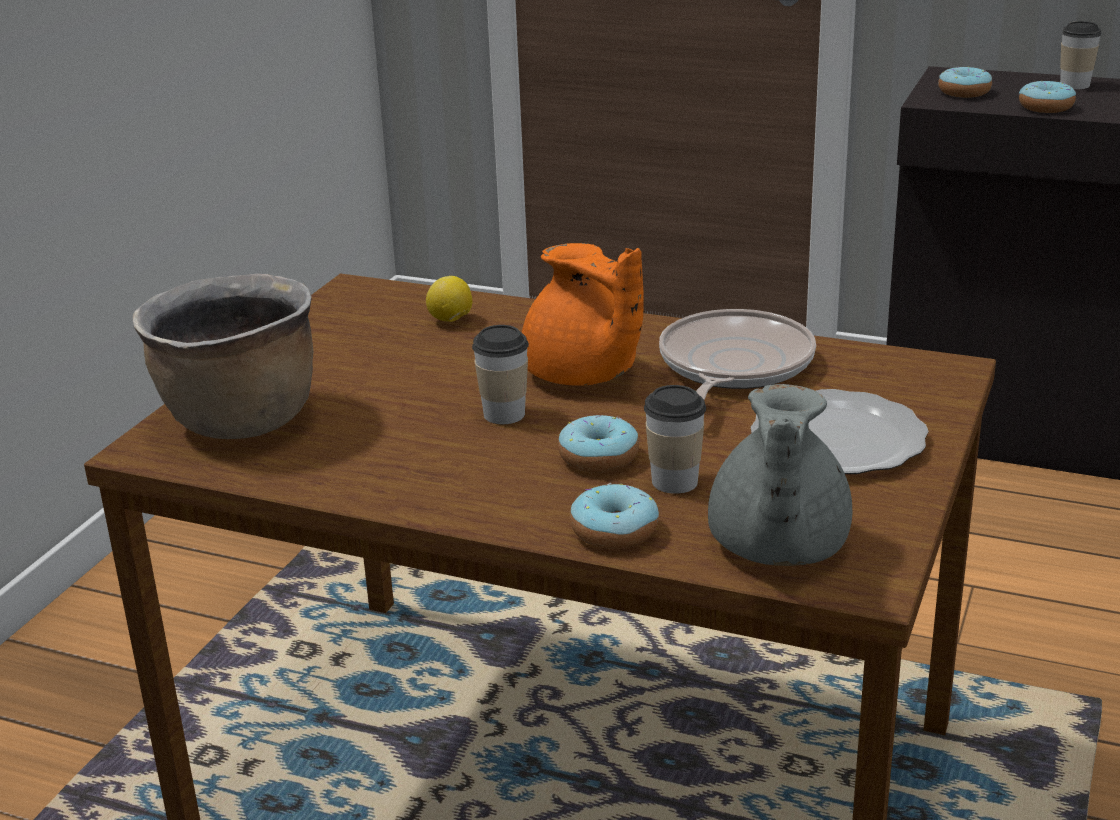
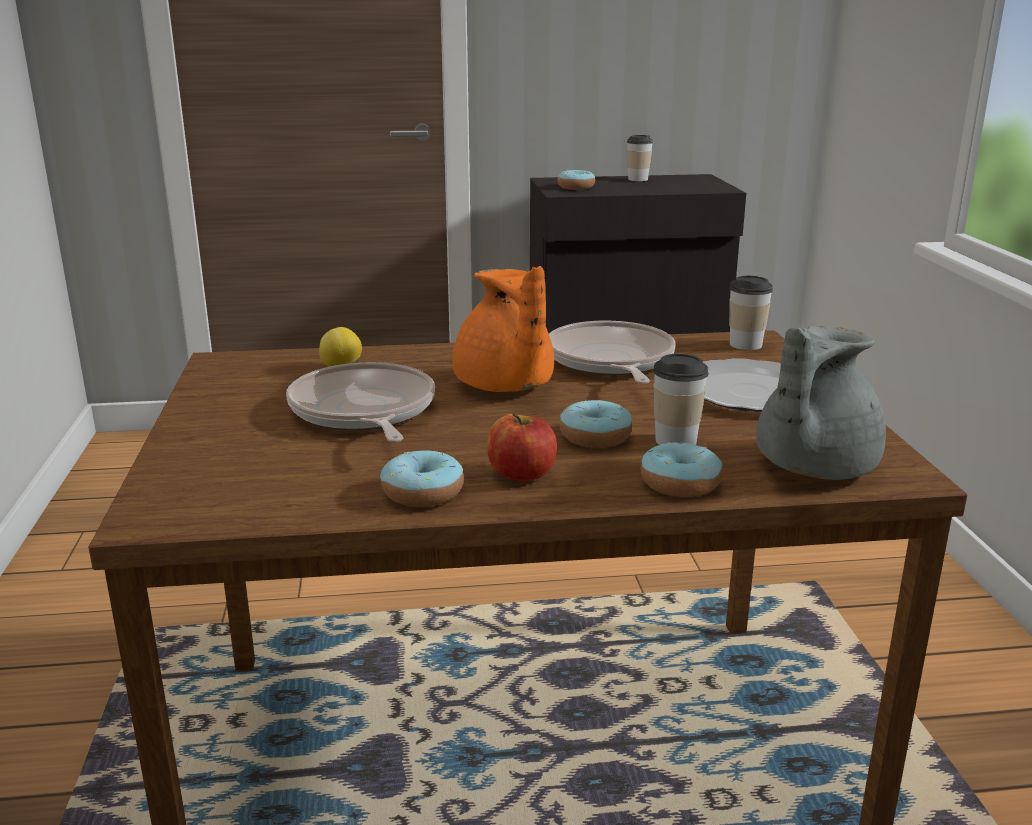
camera: 30 degrees left, 5 degrees down
brown cooking pot [133,274,313,439] -> none
cup [472,325,529,424] -> cup moved to [729,276,773,350]
orange teapot [522,243,644,386] -> orange teapot turned 45 degrees clockwise [453,266,554,392]
grey teapot [708,384,853,566] -> grey teapot turned 60 degrees clockwise [756,325,886,480]
donut [1019,81,1076,113] -> donut moved to [380,450,464,507]
none -> frying pan [286,362,435,442]
none -> apple [487,413,557,481]

